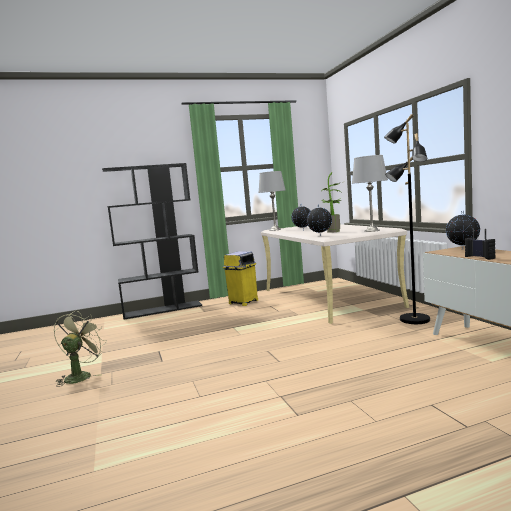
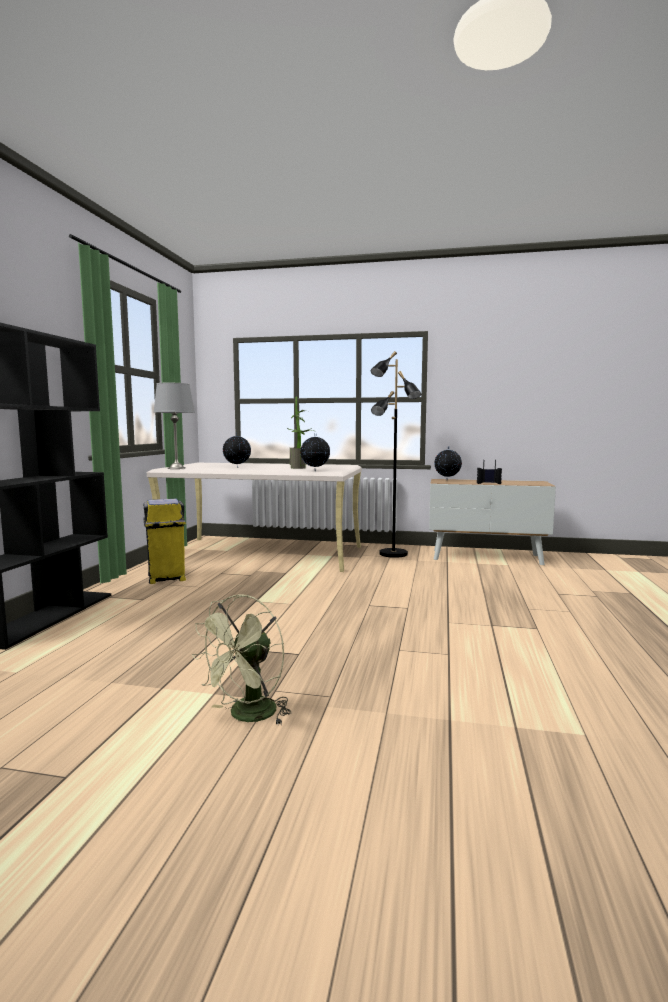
camera: 60 degrees left, 0 degrees up
green fan [54,310,107,387] -> green fan turned 105 degrees counterclockwise [192,594,291,724]
grey table lamp [352,155,388,232] -> none

